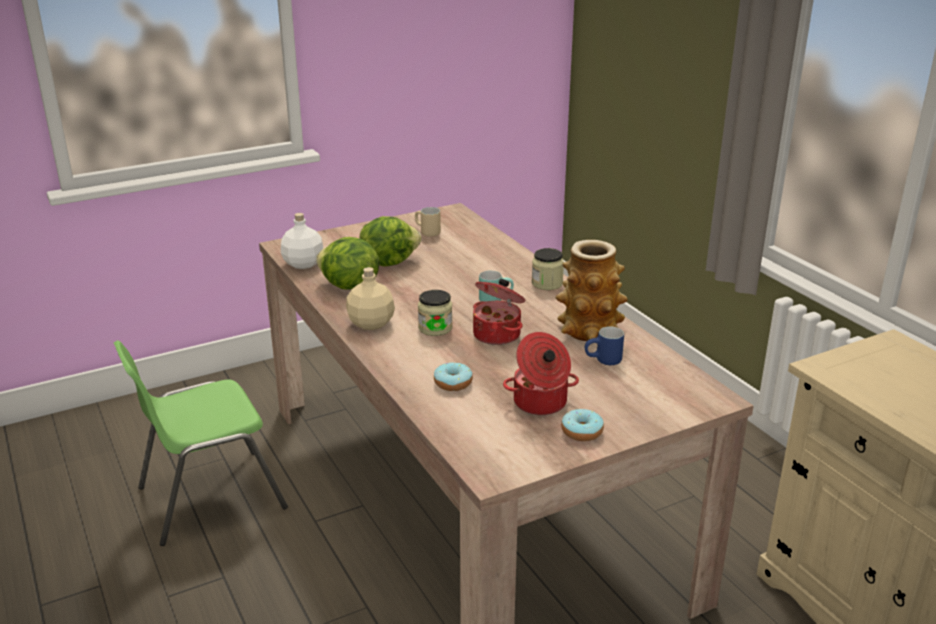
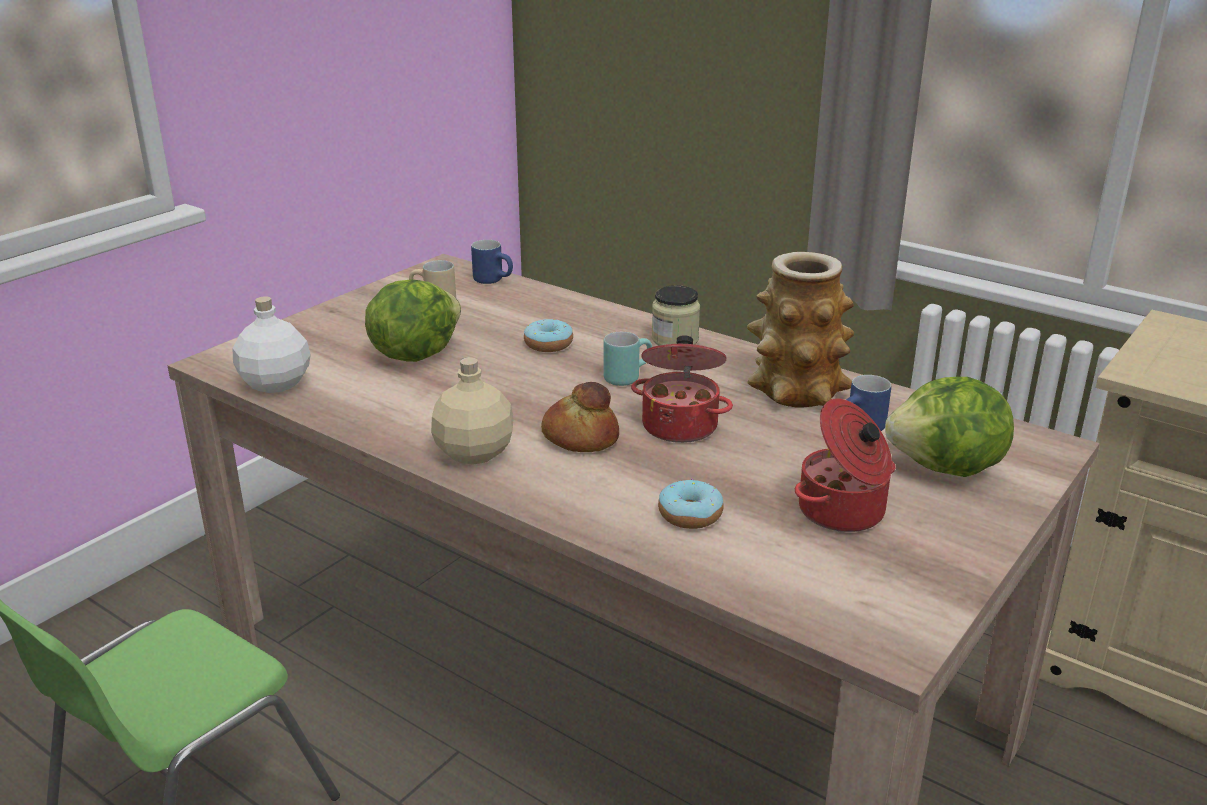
camera: 25 degrees left, 0 degrees up
lettuce [316,237,379,289] -> lettuce moved to [885,377,1014,477]
jar [418,290,452,336] -> bread [541,382,619,452]
donut [561,409,604,441] -> donut moved to [524,319,573,352]
none -> blue mug [471,240,513,284]

